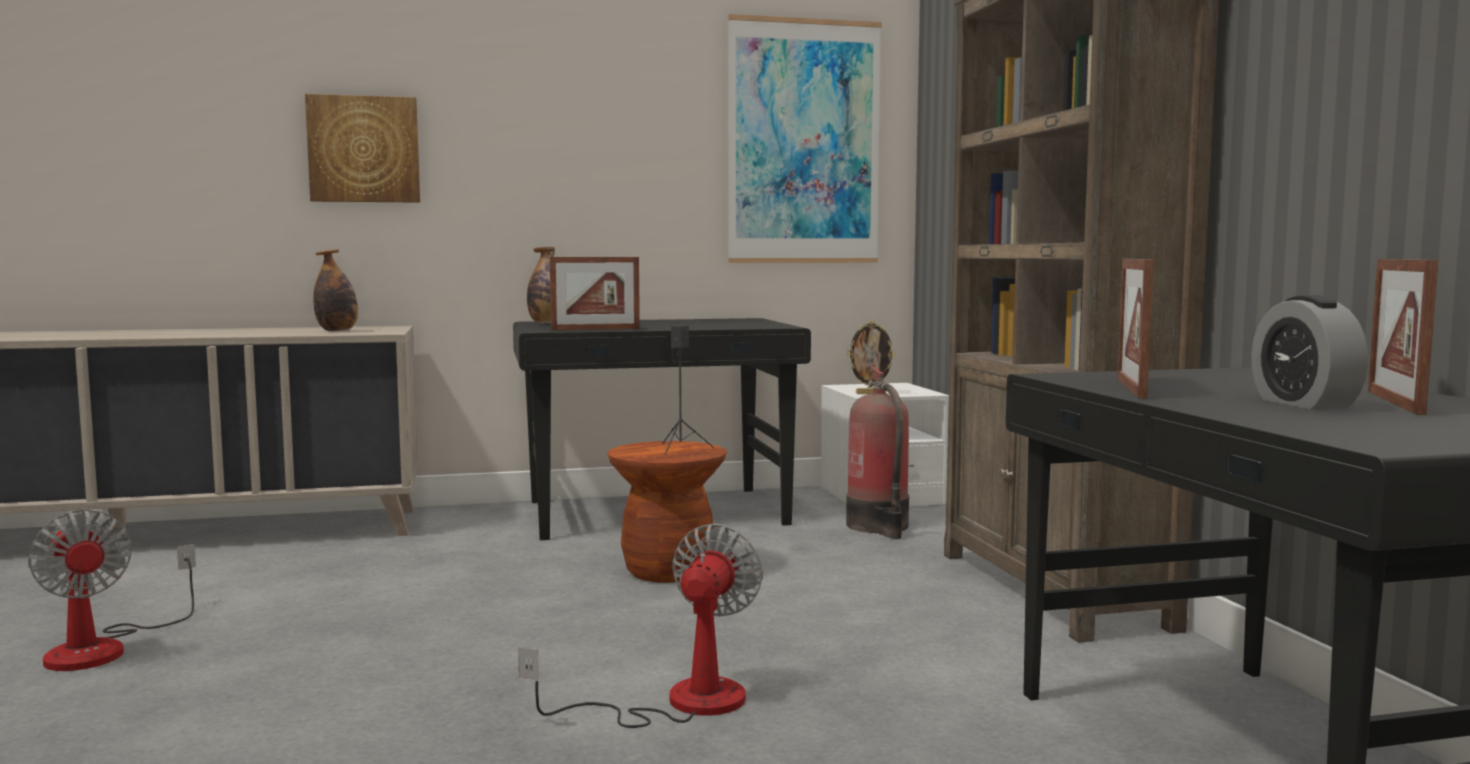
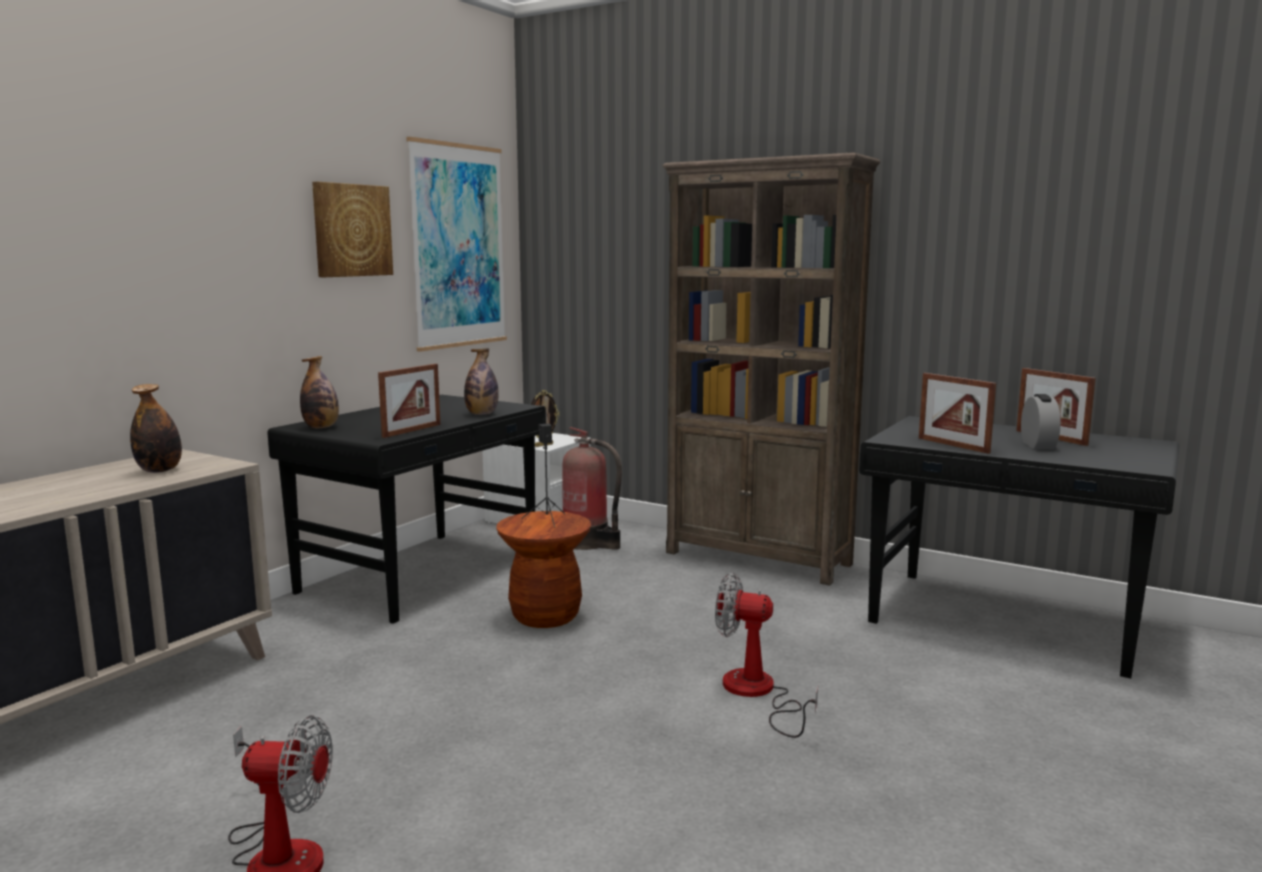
camera: 45 degrees left, 5 degrees up
picture [305,94,420,203] -> picture moved to [312,182,393,277]
fan [518,523,763,728] -> fan turned 45 degrees counterclockwise [715,573,818,738]
alarm clock [1251,295,1368,410] -> alarm clock turned 120 degrees counterclockwise [1021,394,1061,449]
none -> bottle [464,348,499,415]

